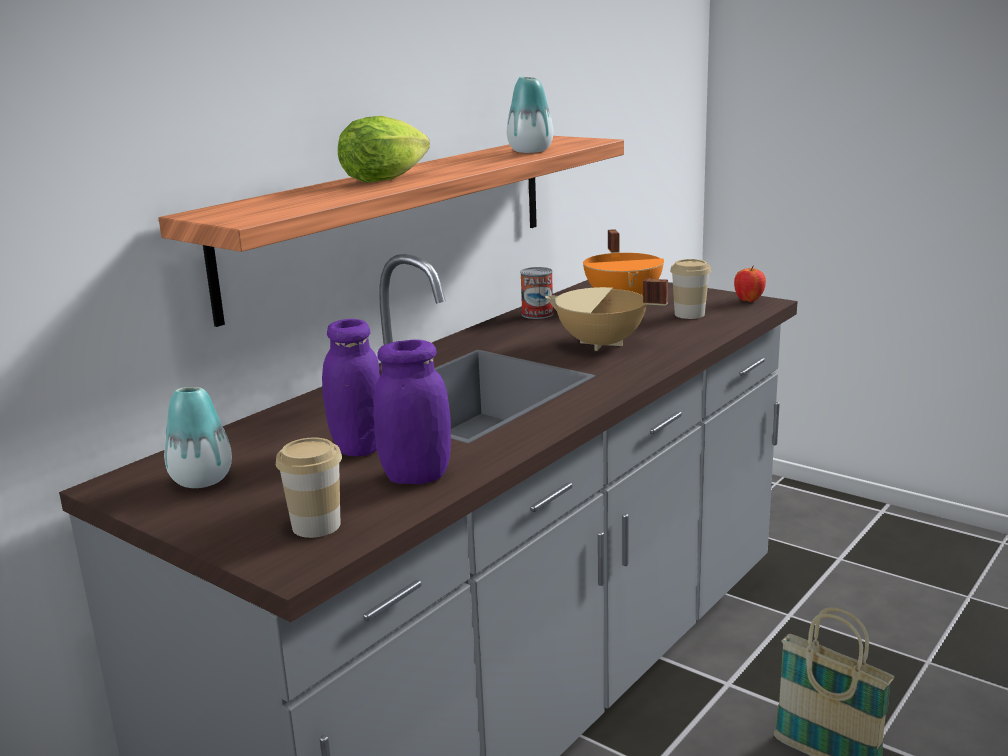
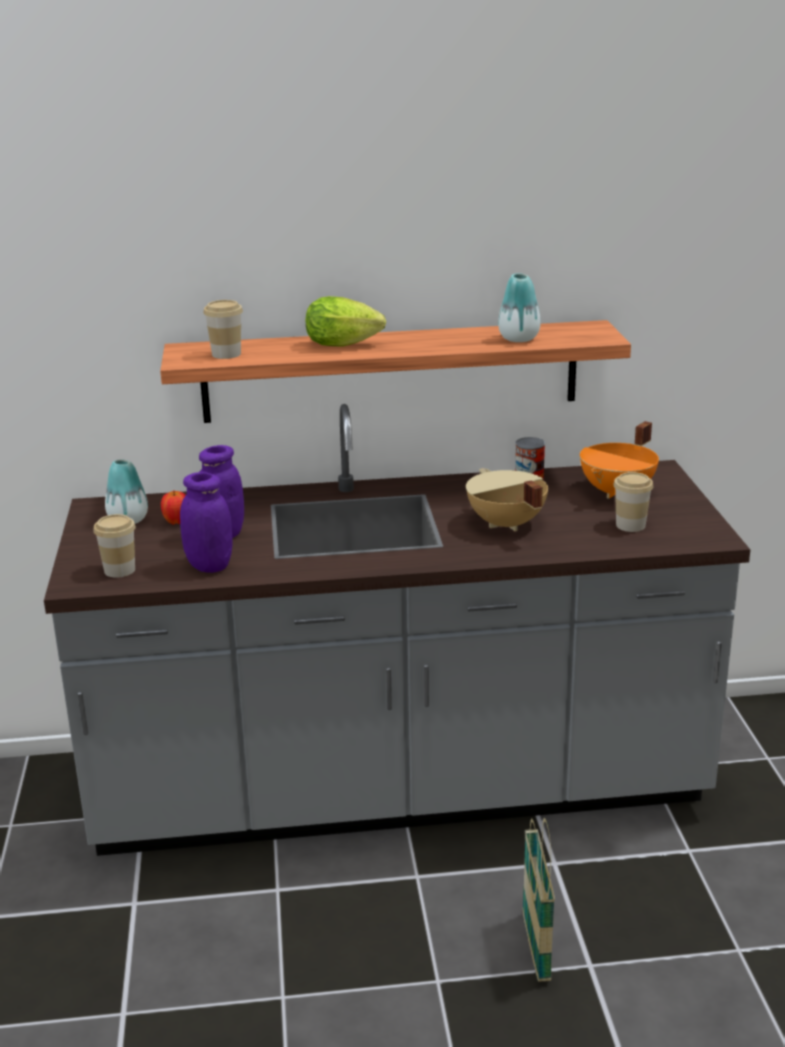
camera: 45 degrees right, 5 degrees up
apple [734,266,766,302] -> apple moved to [161,490,186,525]
none -> cup [204,300,243,359]

